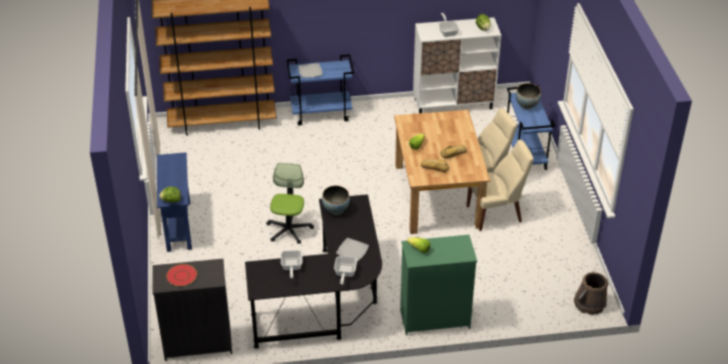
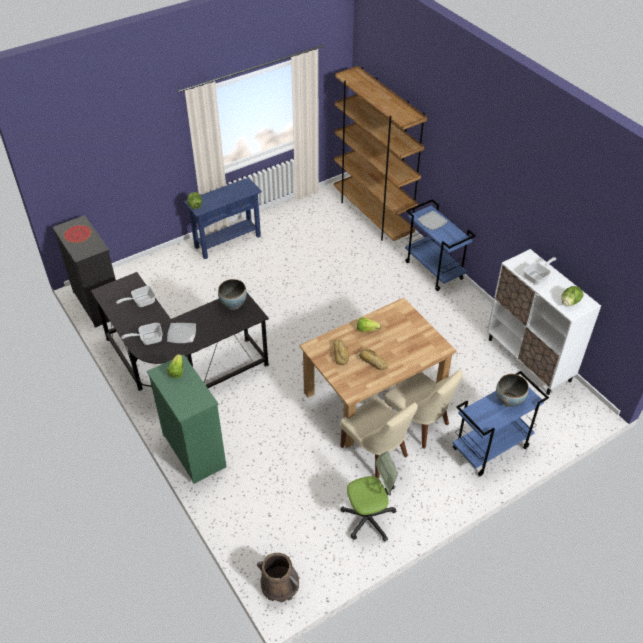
camera: 65 degrees right, 5 degrees up
office chair [266,163,314,244] -> office chair moved to [340,452,398,542]

